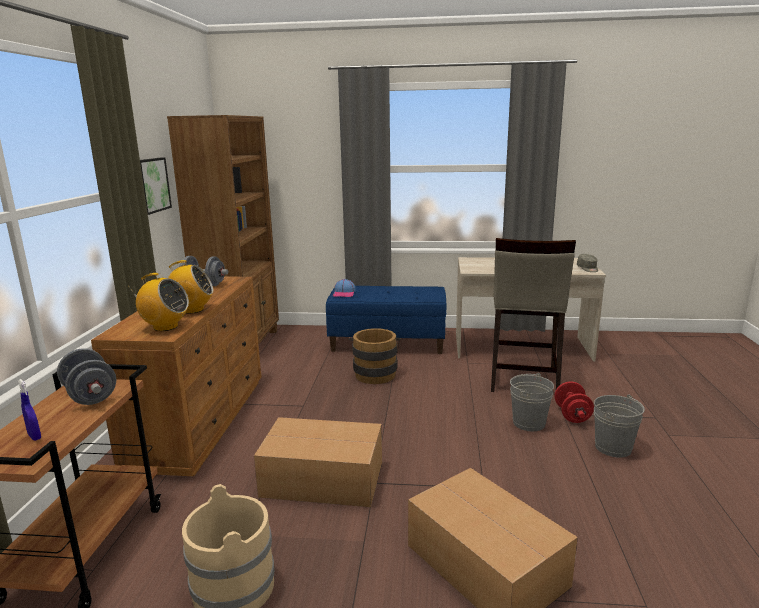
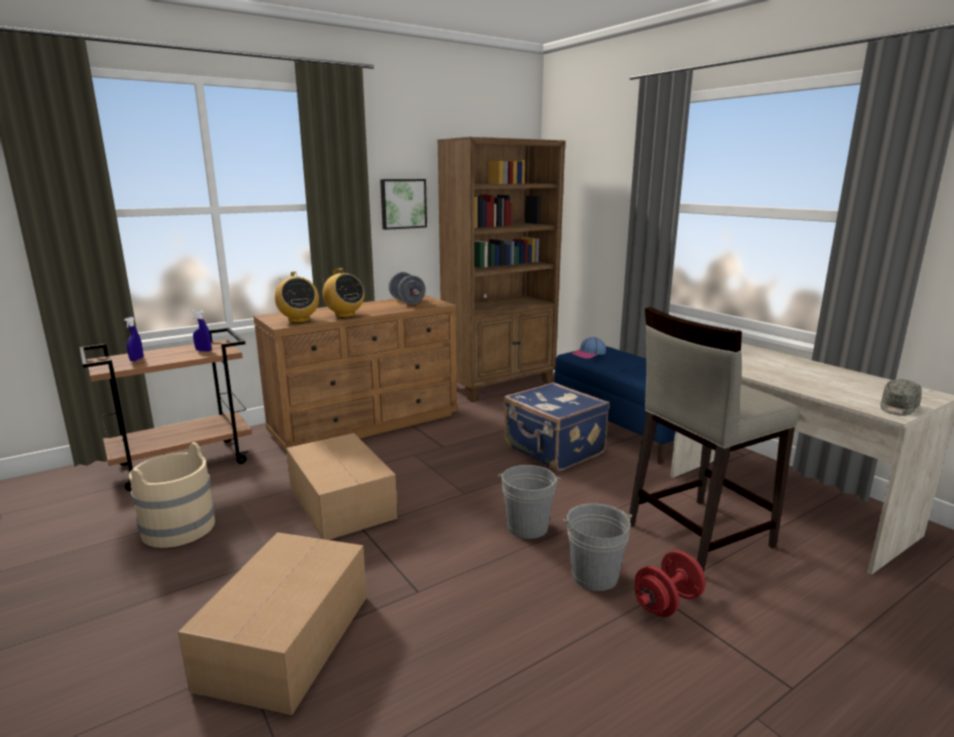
camera: 50 degrees right, 0 degrees up
grey dumbbell [57,348,116,405] -> blue spray bottle [191,310,212,351]
brown bucket [348,328,401,384] -> blue suitcase [503,382,610,471]
grey bucket [594,394,645,457] -> grey bucket moved to [498,465,561,539]

